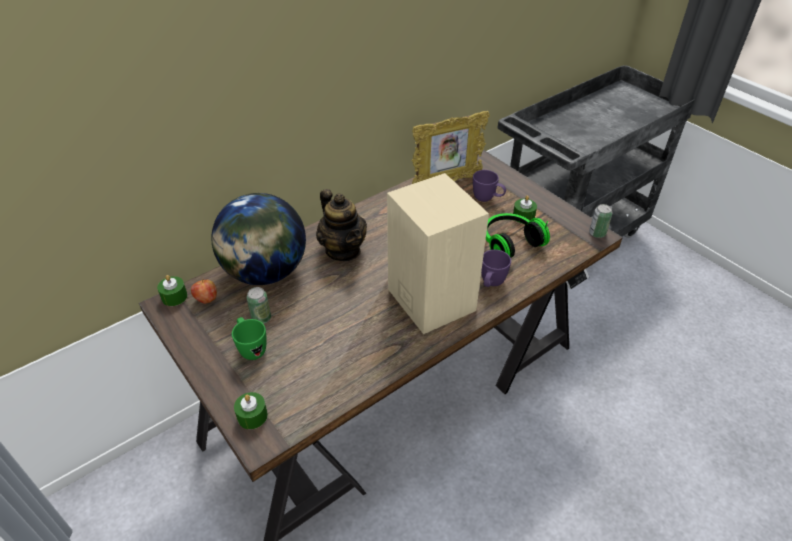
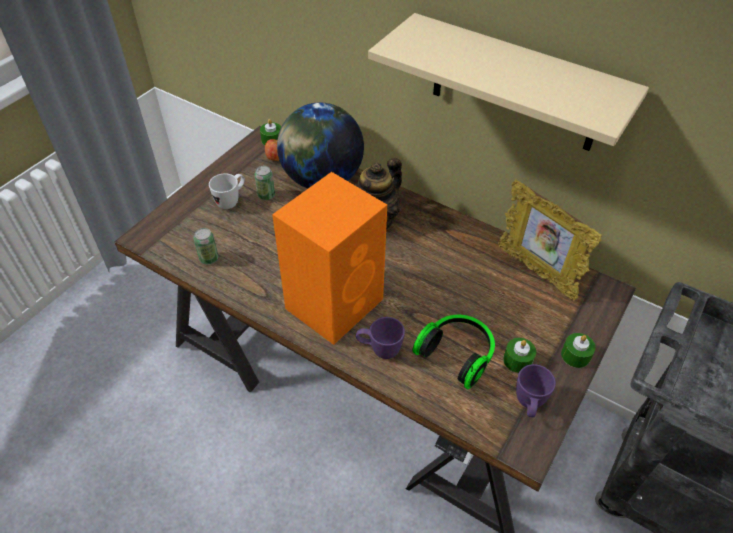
camera: 70 degrees right, 5 degrees up
green mug [232,317,267,360] -> white mug [209,173,245,209]
green candle [234,392,268,429] -> green candle moved to [561,333,596,368]
beige speaker [387,173,489,334] -> orange speaker [272,172,387,345]
purple mug [473,170,506,202] -> purple mug moved to [516,364,556,417]
can [589,204,613,238] -> can moved to [194,228,218,265]
none -> beige shelf [368,13,649,151]

